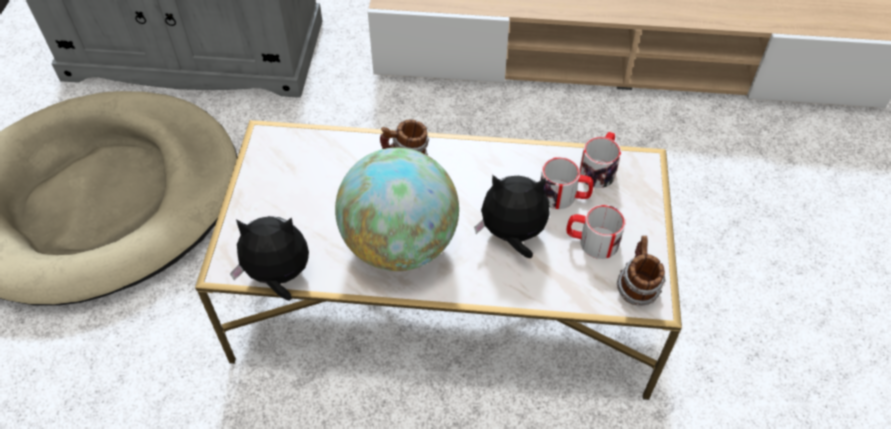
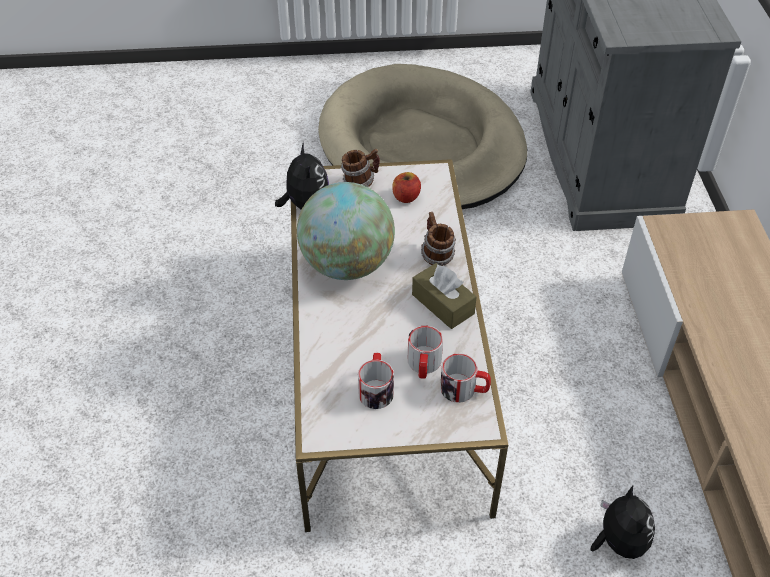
camera: 80 degrees right, 5 degrees down
plush toy [474,175,550,259] -> plush toy moved to [591,486,655,559]
mug [616,236,666,306] -> mug moved to [341,149,380,187]
none -> apple [392,172,421,203]
none -> brown tissue box [412,263,477,329]

